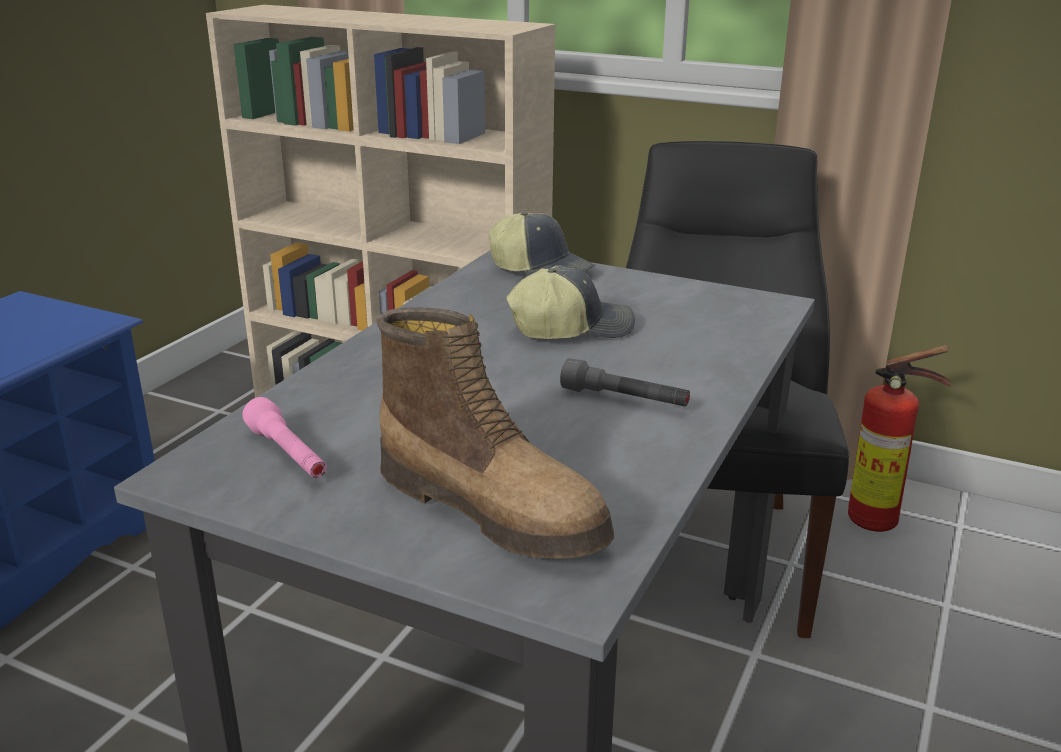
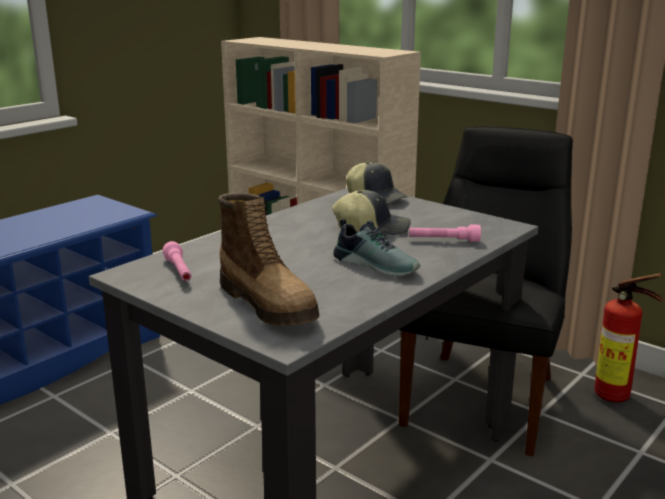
camera: 15 degrees right, 5 degrees down
grey flashlight [560,358,690,407] -> shoe [333,219,420,277]
none -> pink flashlight [409,224,481,242]

